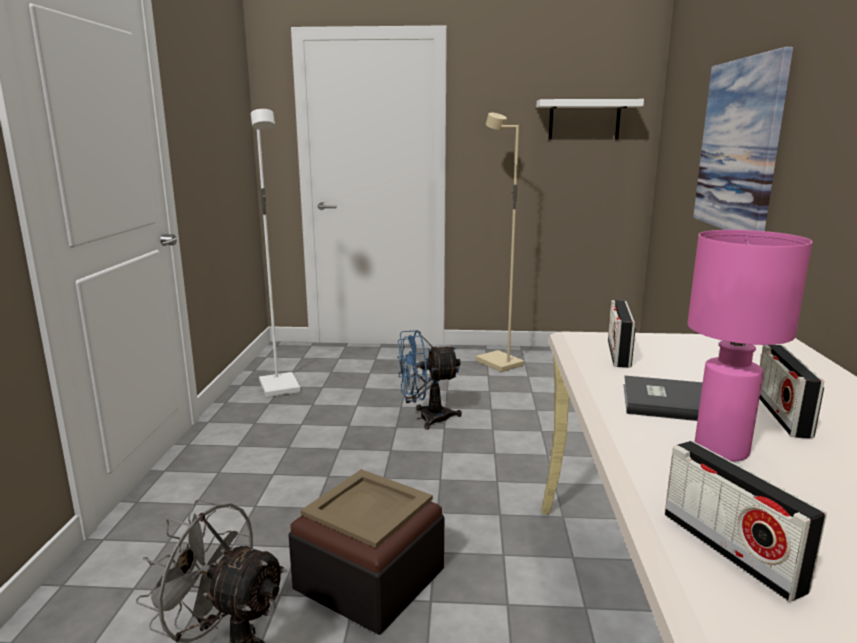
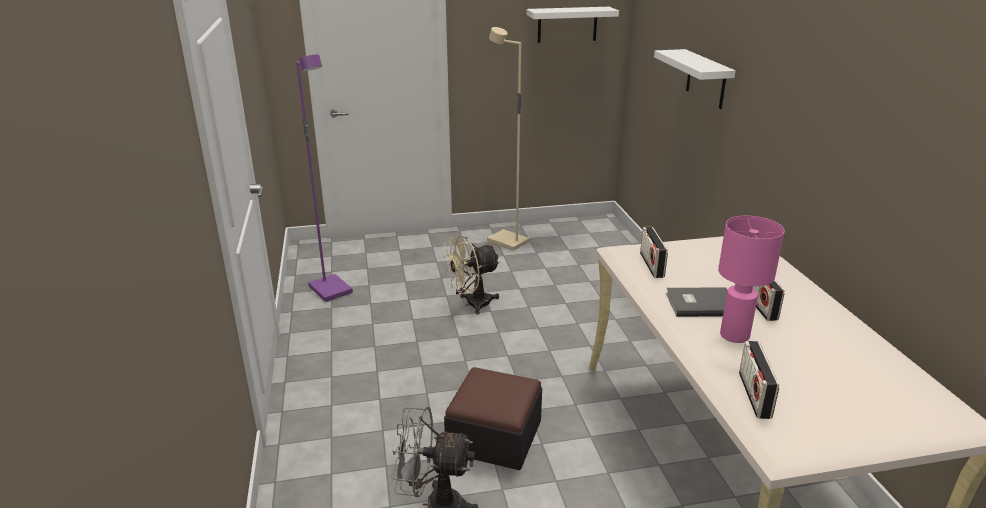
camera: 15 degrees left, 10 degrees up
white floor lamp [251,109,301,398] -> purple floor lamp [296,54,353,302]
beige tray [300,469,433,548] -> none
blue fan [397,330,462,430] -> beige fan [443,235,500,314]
radio [665,441,827,602] -> radio turned 45 degrees clockwise [739,341,779,419]
picture [693,47,793,231] -> white shelf [654,49,736,109]

